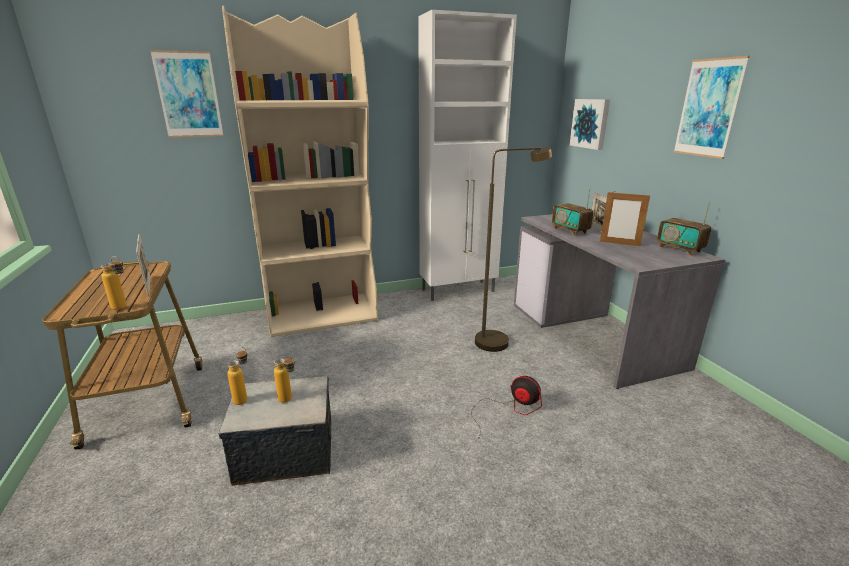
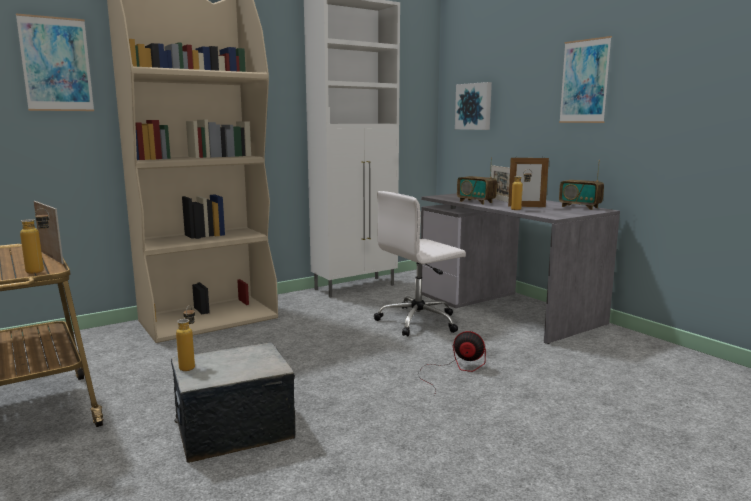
camera: 15 degrees left, 10 degrees down
bottle [274,355,295,403] -> bottle moved to [511,169,532,210]
brown floor lamp [475,147,552,352] -> white office chair [374,191,466,336]

